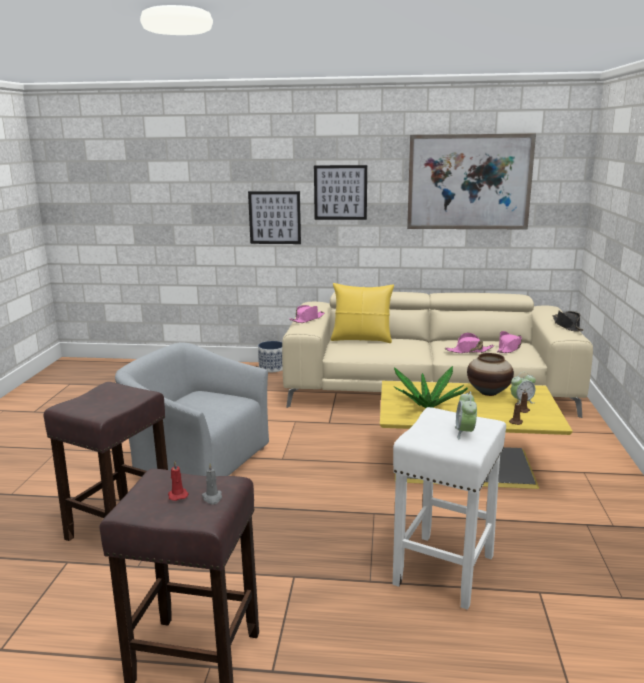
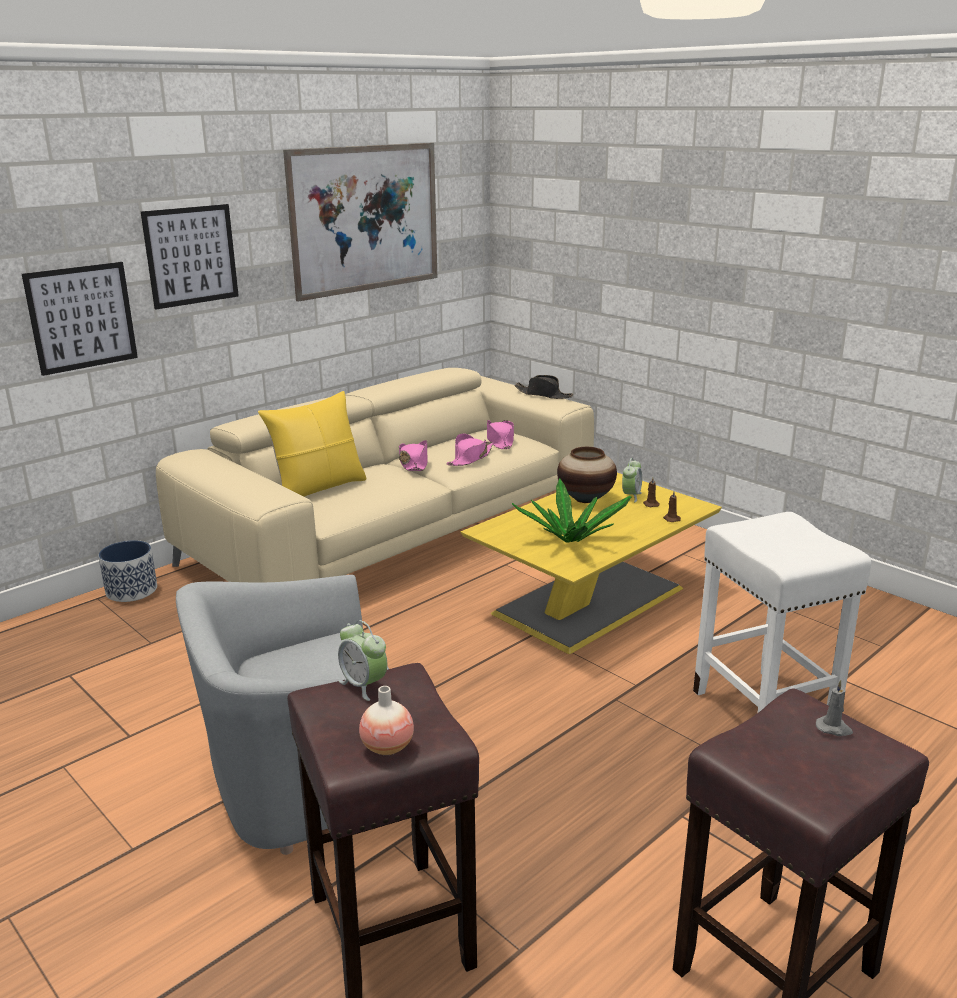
camera: 50 degrees left, 5 degrees up
red candle [168,462,189,501] -> none
pink hat [289,305,324,323] -> pink hat moved to [399,440,428,471]
alarm clock [455,391,477,439] -> alarm clock moved to [338,620,387,701]
none -> vase [359,686,414,755]

